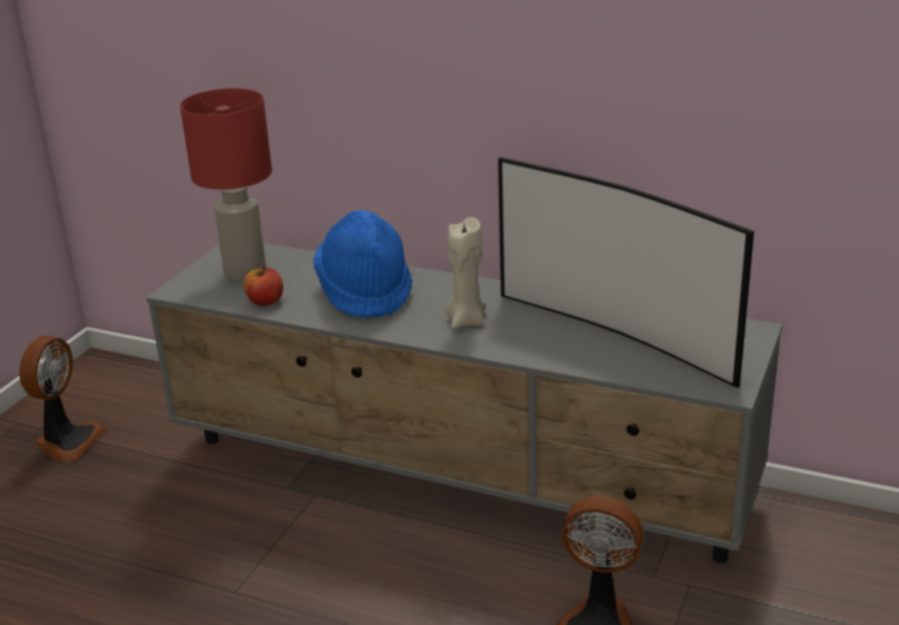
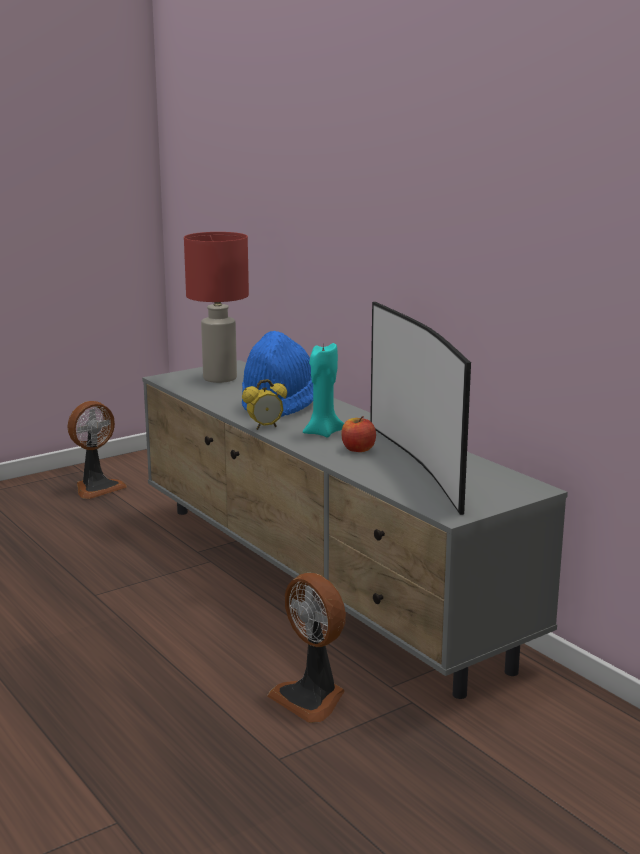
camera: 30 degrees right, 10 degrees down
apple [244,266,283,306] -> apple moved to [341,416,376,452]
beige candle [445,217,486,329] -> turquoise candle [303,343,344,437]
none -> alarm clock [242,379,287,430]

